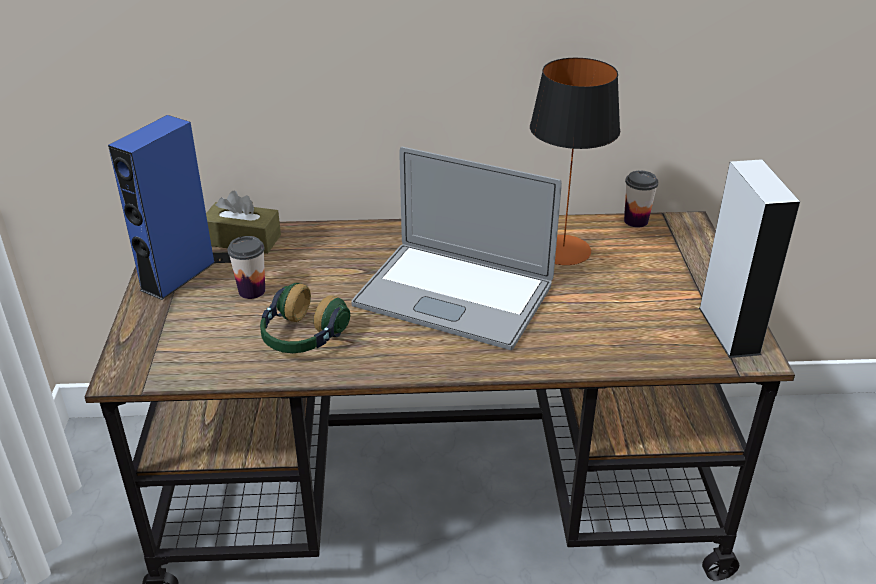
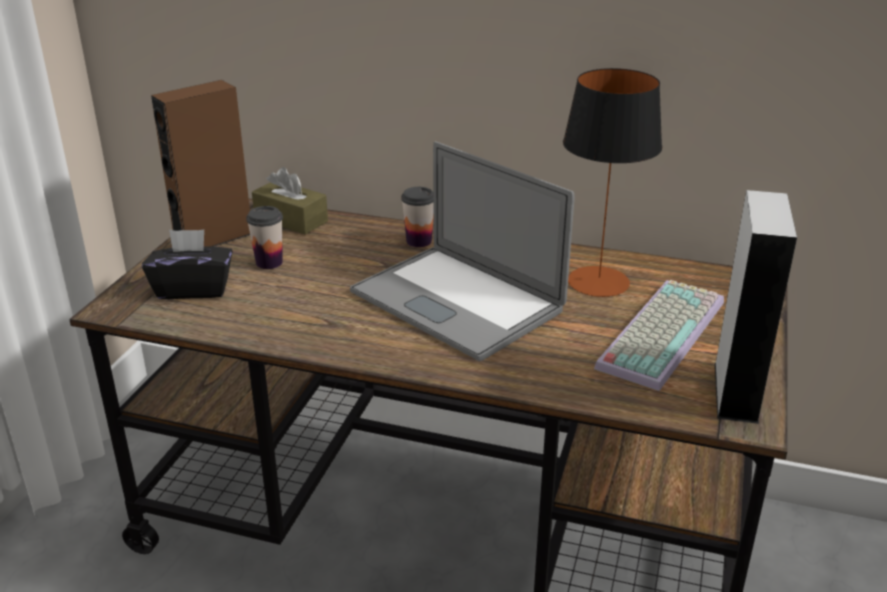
camera: 20 degrees right, 5 degrees down
blue speaker [108,115,216,300] -> brown speaker [151,80,250,247]
headphones [260,283,350,353] -> none
cup [624,170,658,227] -> cup moved to [401,187,434,247]
none -> black tissue box [142,229,233,299]
none -> keyboard [594,280,724,391]

